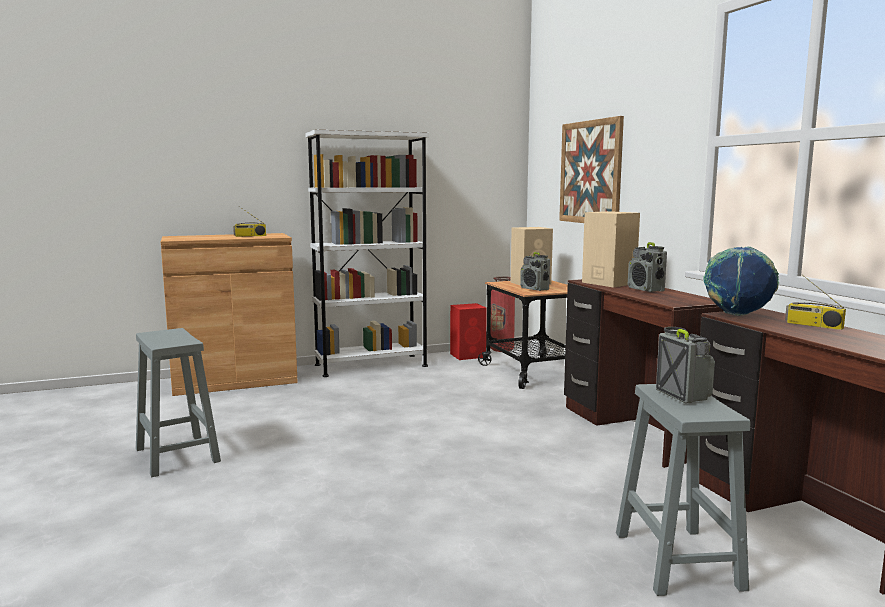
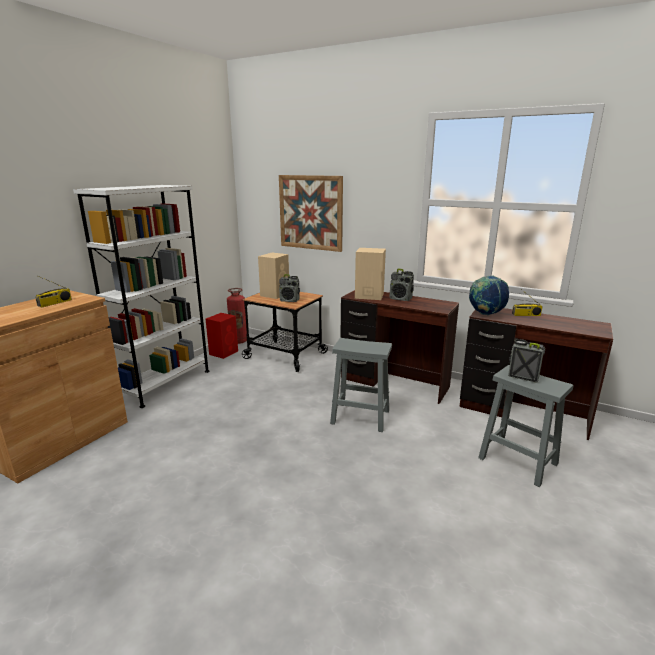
camera: 40 degrees left, 10 degrees up
grey stool [136,328,221,477] -> grey stool moved to [330,338,392,432]

